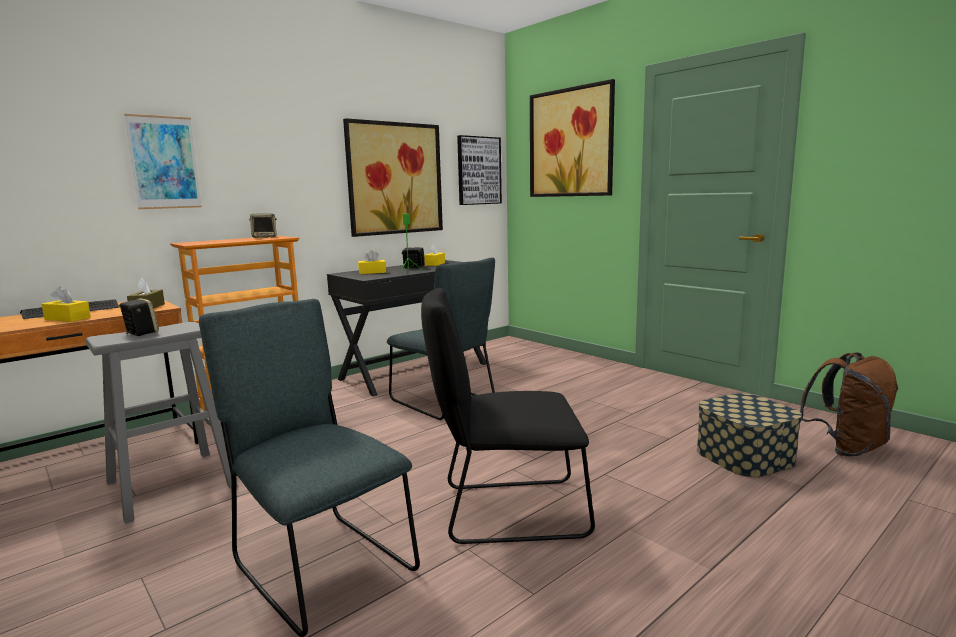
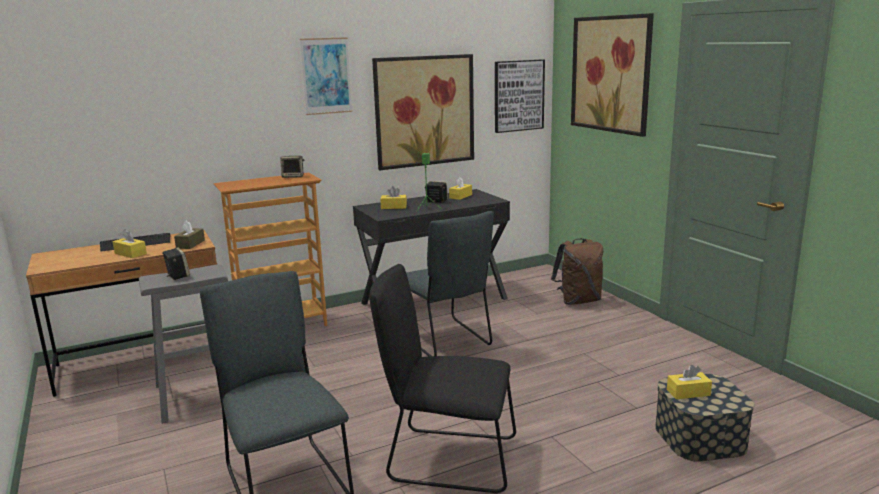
camera: 15 degrees right, 5 degrees up
picture [124,114,202,209] -> picture moved to [300,37,352,115]
brown backpack [799,352,898,457] -> brown backpack moved to [551,238,603,305]
none -> yellow tissue box [667,365,712,399]

